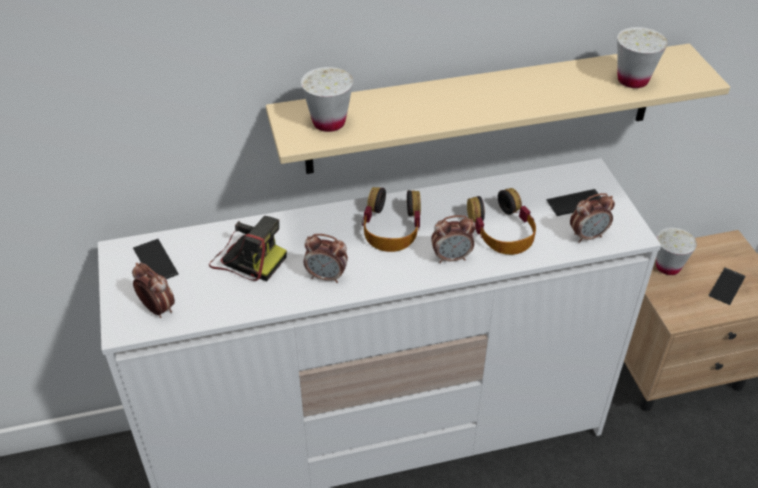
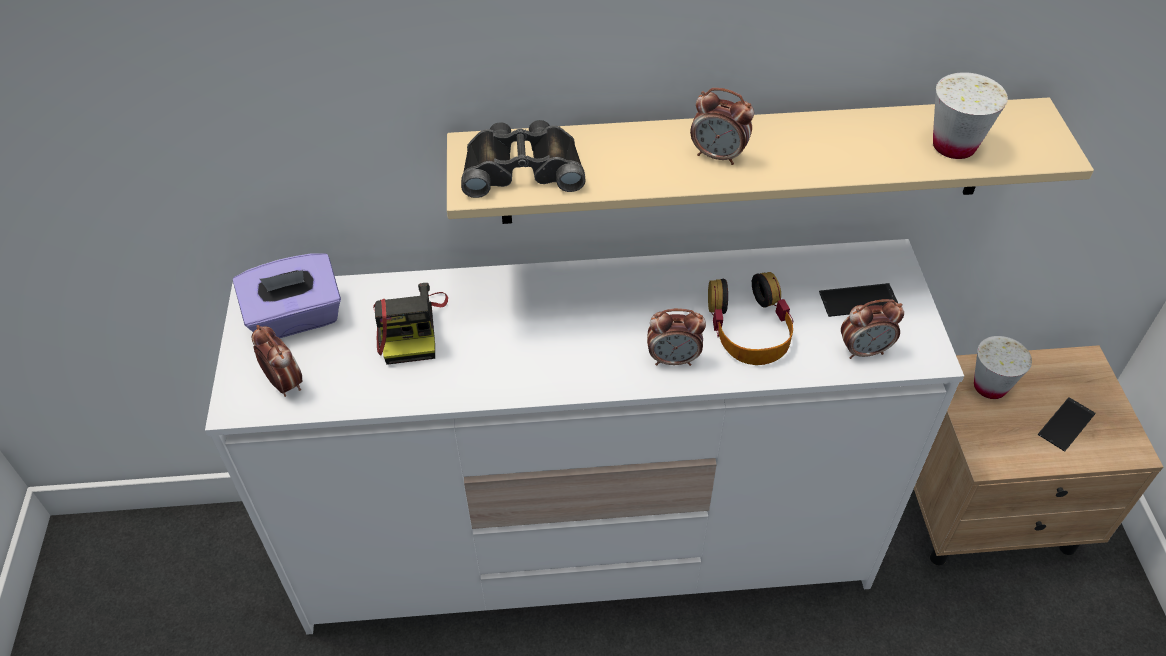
camera: 10 degrees right, 5 degrees up
phone [133,239,179,279] -> purple tissue box [233,253,341,338]
camera [209,216,287,281] -> camera turned 45 degrees clockwise [373,283,448,365]
white cup [301,67,353,132] -> black binoculars [461,120,586,198]
alarm clock [304,234,348,283] -> alarm clock moved to [690,88,754,165]
headphones [362,187,421,252] -> none

